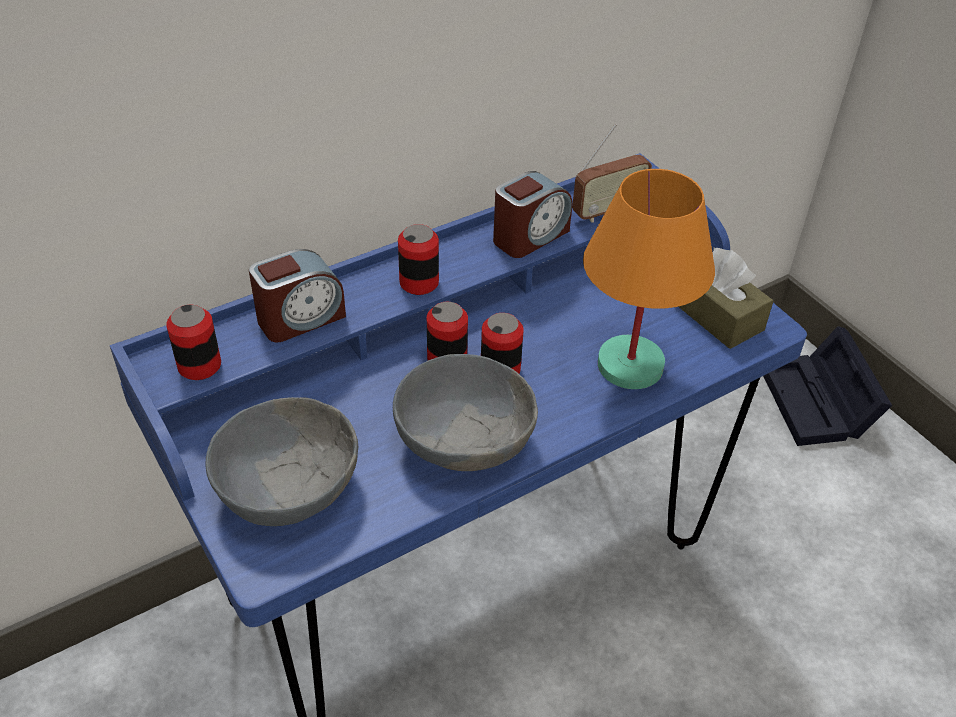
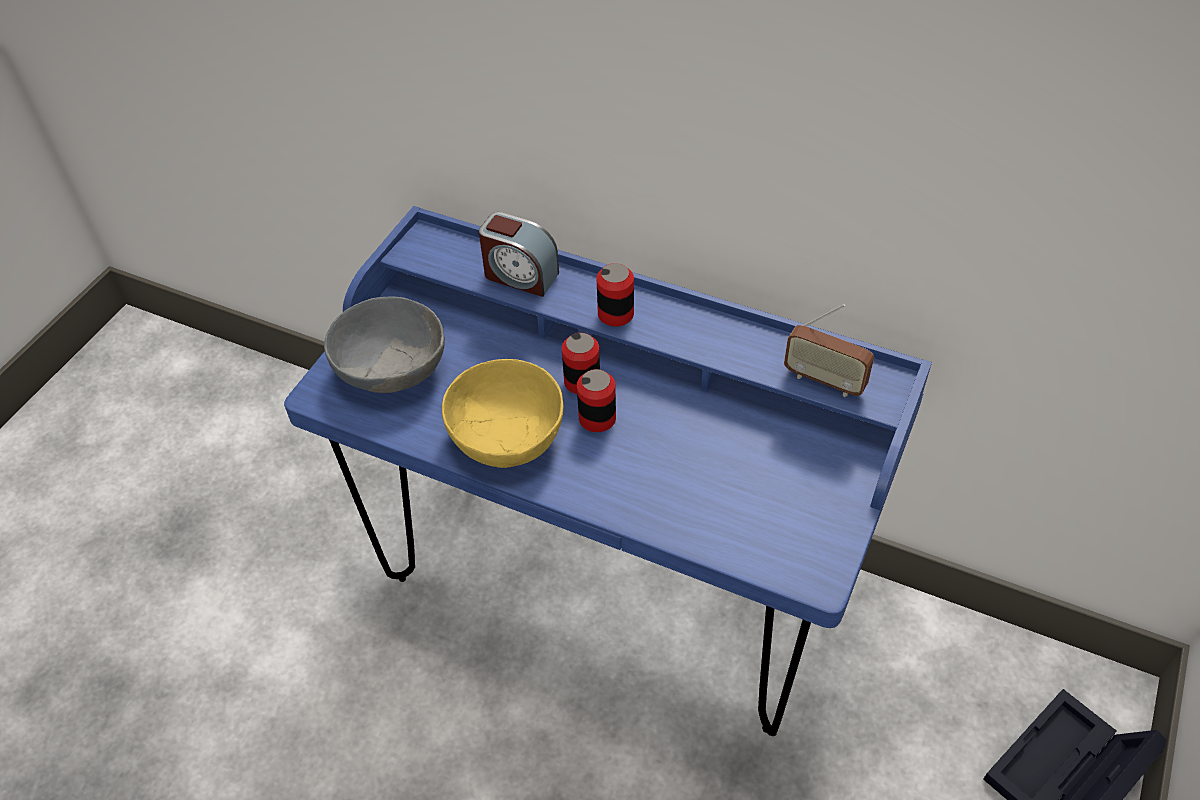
camera: 60 degrees right, 5 degrees up
can [166,305,221,380] -> none
grey bowl [393,354,538,471] -> yellow bowl [442,359,563,468]
alarm clock [493,171,572,258] -> none
orange table lamp [583,169,715,389] -> none
brown tissue box [678,248,773,349] -> none

